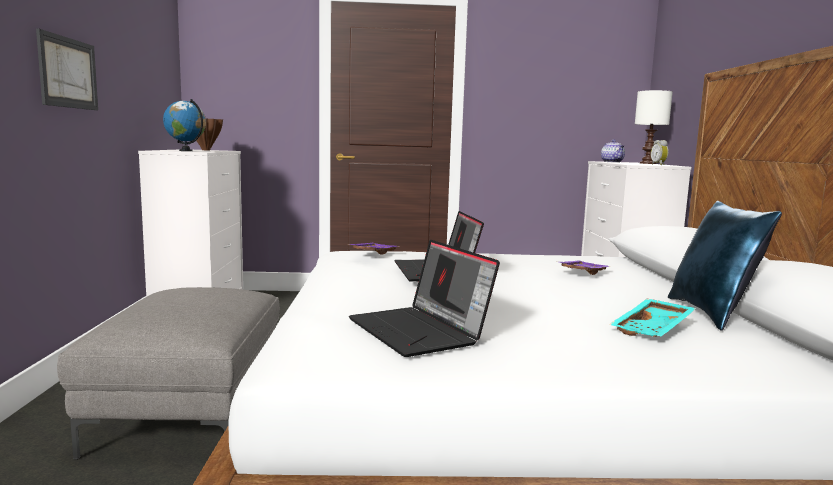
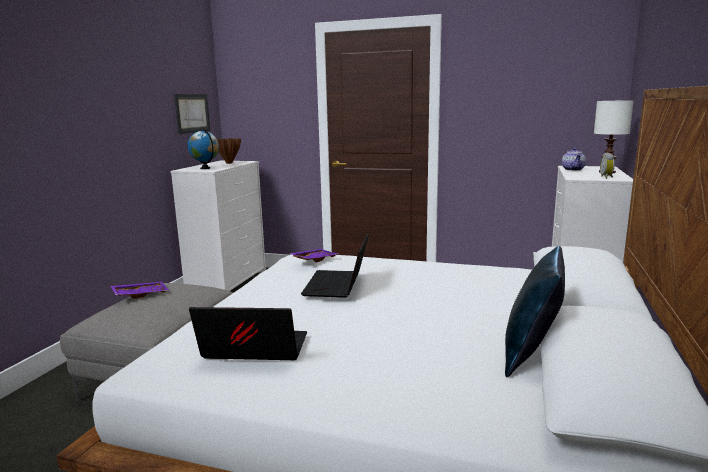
camera: 20 degrees right, 5 degrees up
picture [36,29,98,110] -> picture moved to [174,94,210,134]
laptop [349,240,500,357] -> laptop turned 105 degrees clockwise [189,307,307,360]
purple tray [560,260,612,275] -> purple tray moved to [111,281,169,299]
turquoise tray [609,299,696,337] -> none

